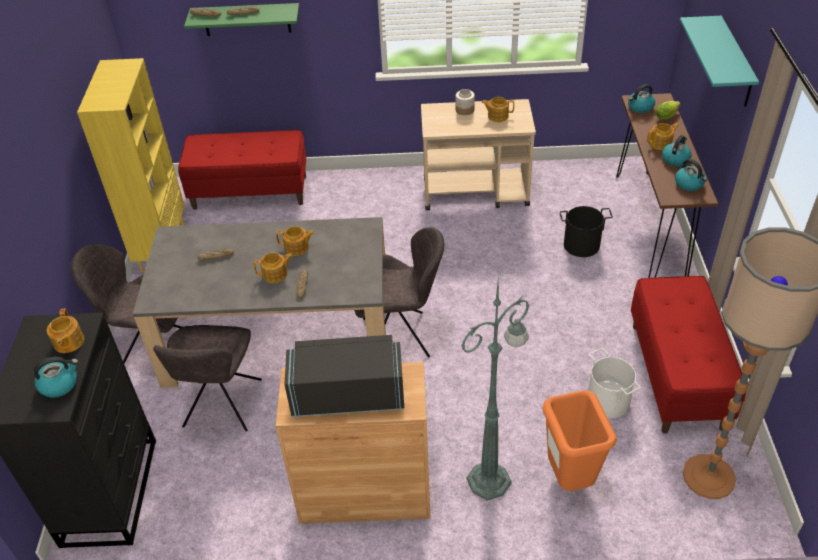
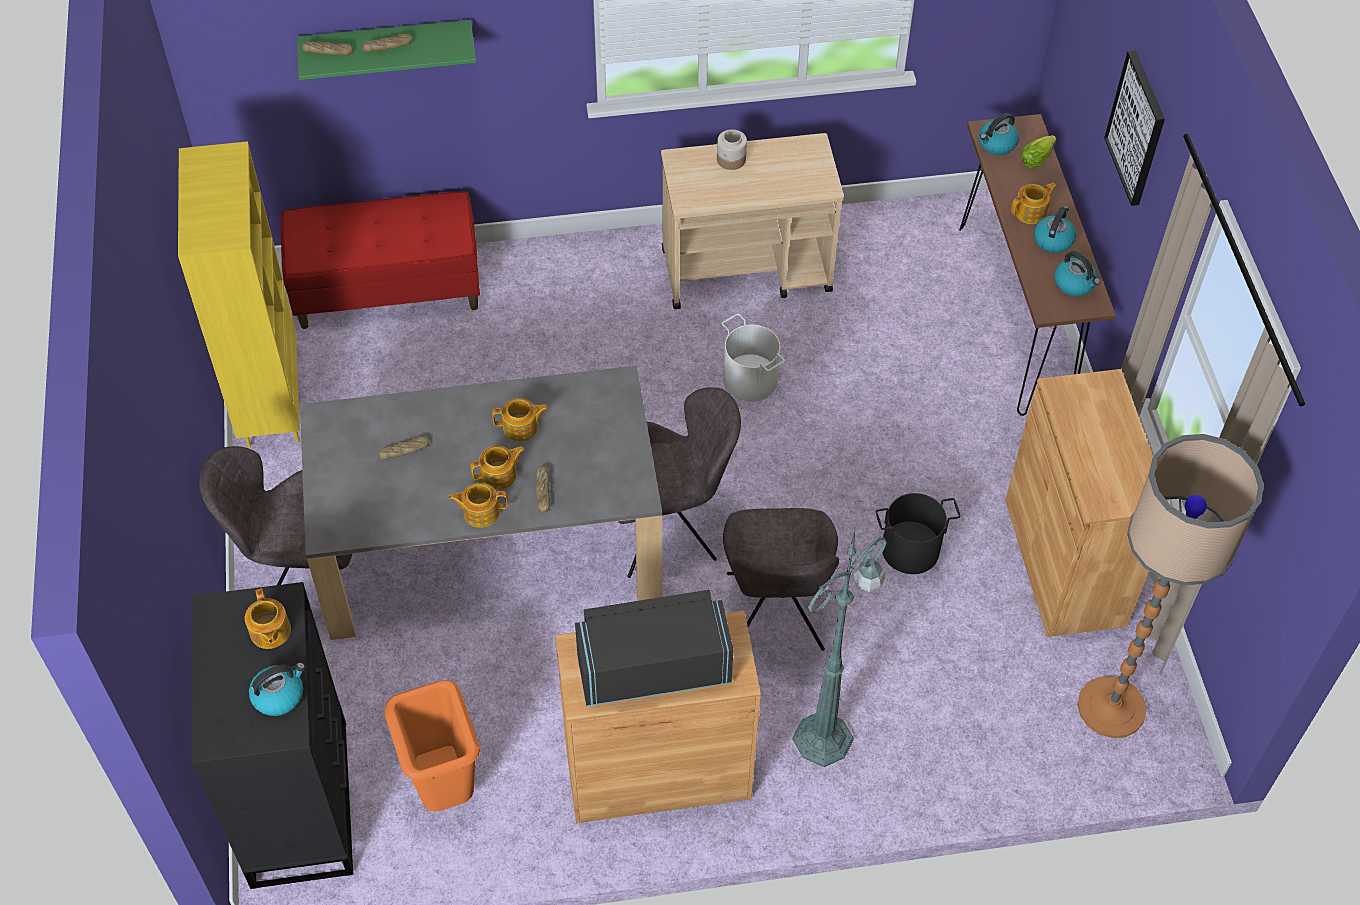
camera: 10 degrees left, 10 degrees up
grey chair [153,325,262,431] -> grey chair moved to [723,508,839,651]
teapot [481,97,514,122] -> teapot moved to [449,483,508,528]
orange trash can [542,390,617,491] -> orange trash can moved to [385,680,480,812]
black bucket [560,206,613,257] -> black bucket moved to [876,493,961,574]
white bucket [588,348,641,418] -> white bucket moved to [721,314,785,402]
red bench [631,276,746,434] -> brown cabinet [1005,369,1171,637]
turquoise shelf [680,16,759,107] -> picture [1104,50,1165,206]

